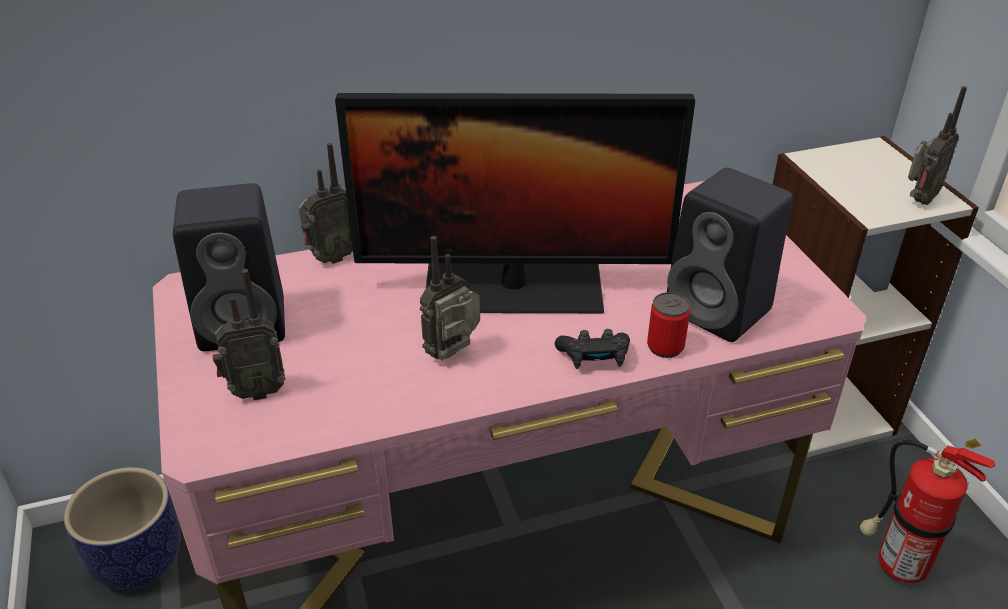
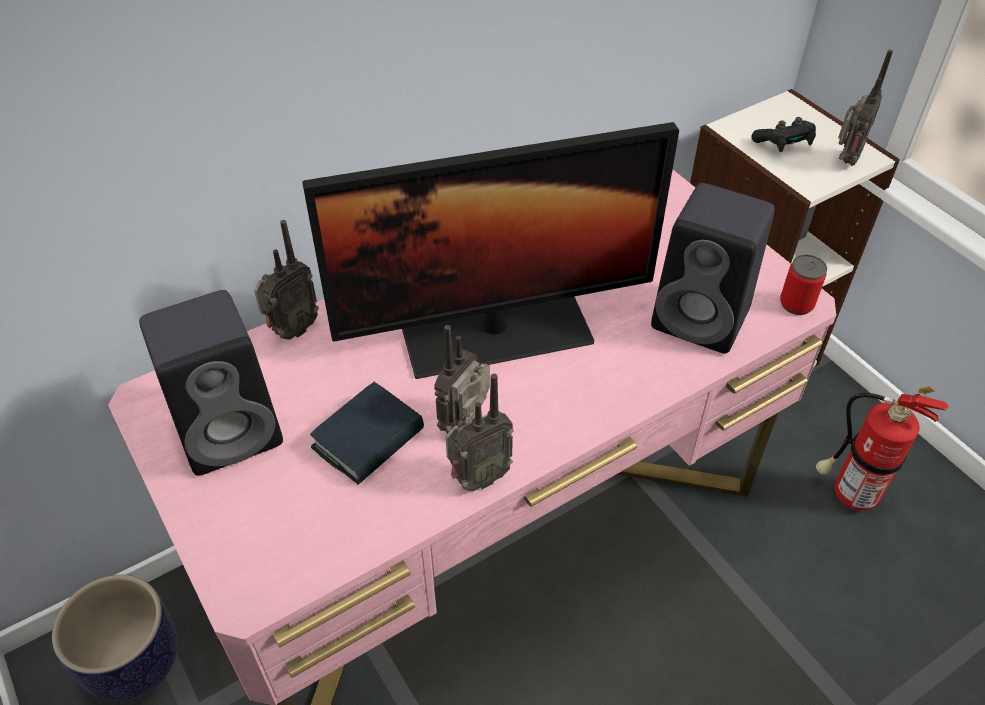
camera: 15 degrees left, 10 degrees up
radio [213,269,285,400] -> radio moved to [446,374,514,491]
black game controller [555,329,630,369] -> black game controller moved to [752,117,816,152]
can [647,292,690,358] -> can moved to [780,255,827,315]
none -> book [310,382,424,485]

